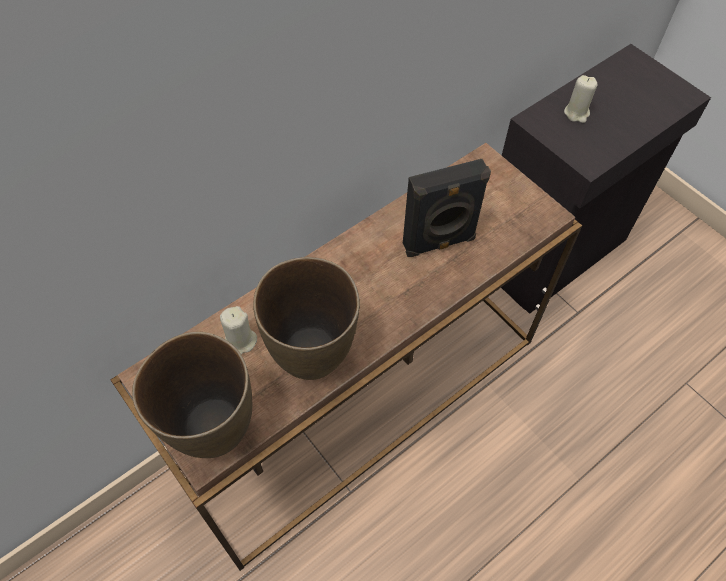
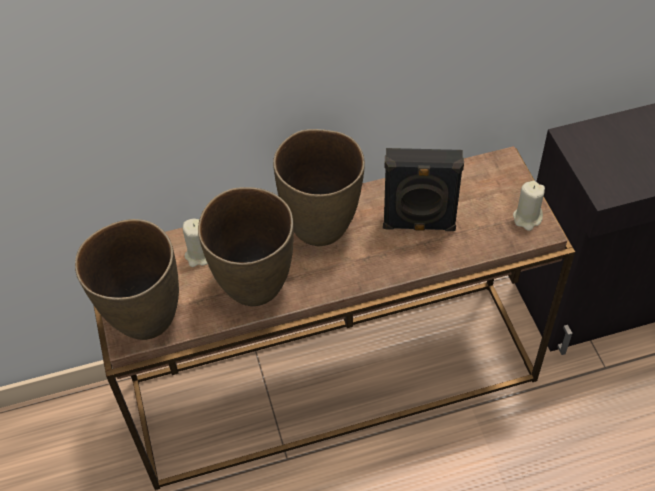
camera: 25 degrees right, 5 degrees down
beige candle [564,75,598,123] -> beige candle moved to [513,181,545,231]
none -> brown vase [273,129,365,246]

